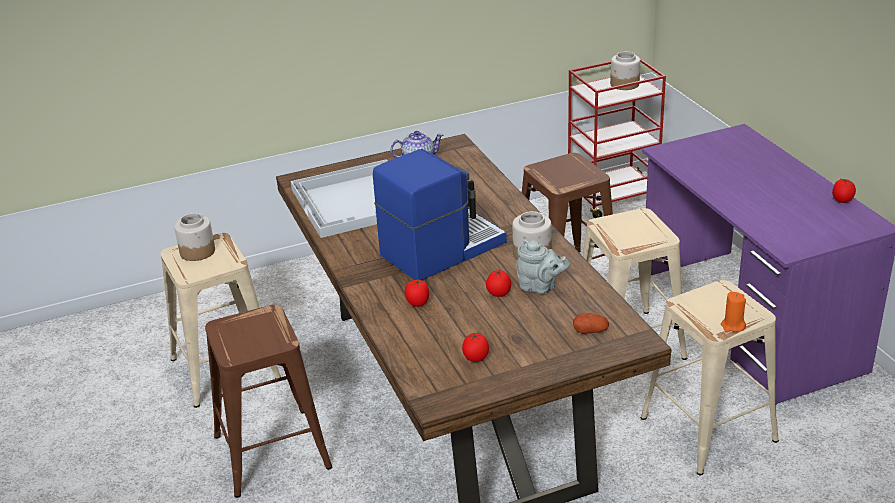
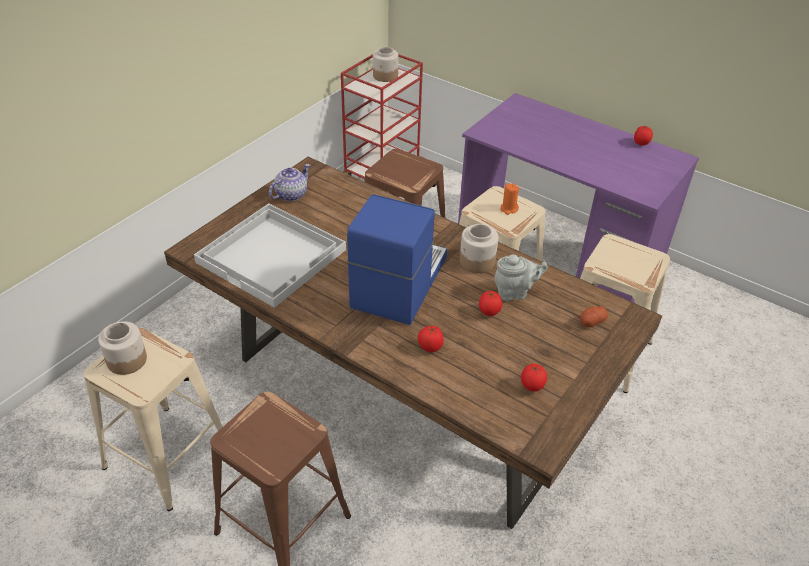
camera: 35 degrees left, 10 degrees up
orange candle [721,292,746,332] -> orange candle moved to [500,183,519,215]

